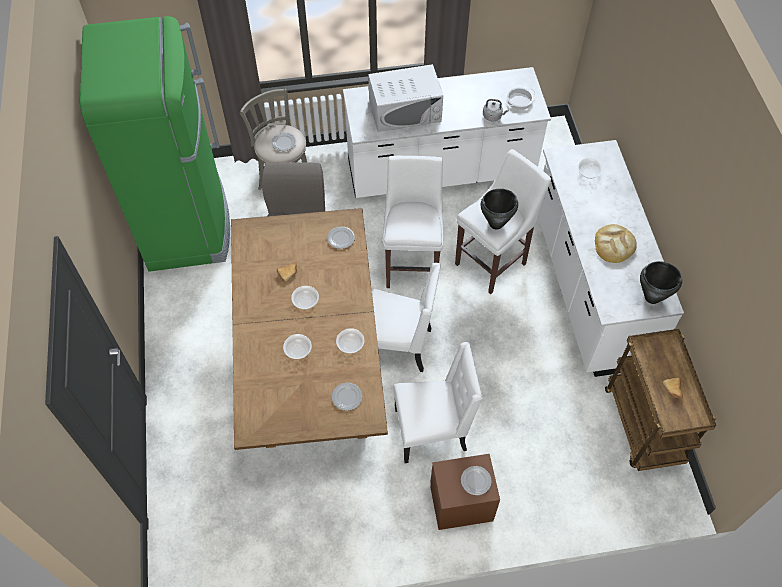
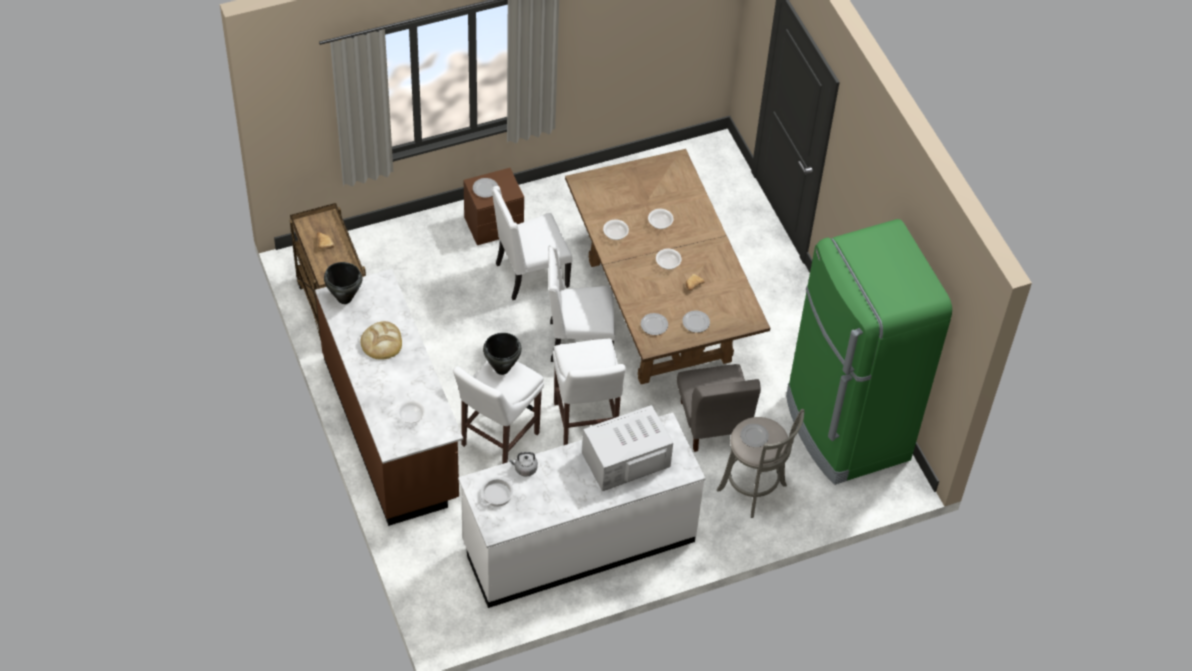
camera: 165 degrees right, 5 degrees down
plate [332,383,362,411] -> plate moved to [682,310,710,333]
white counter [538,140,684,377] -> brown counter [315,269,463,526]

